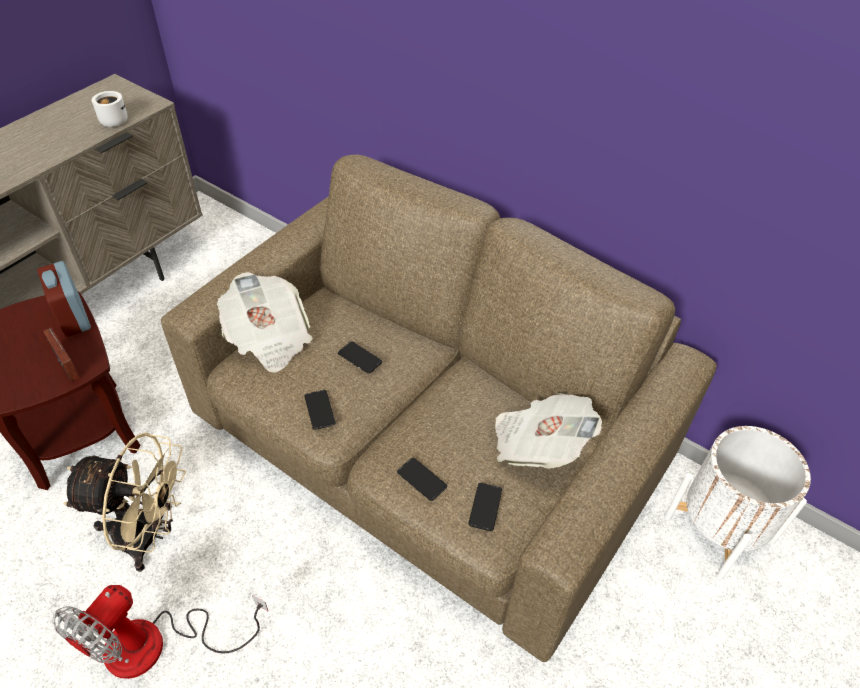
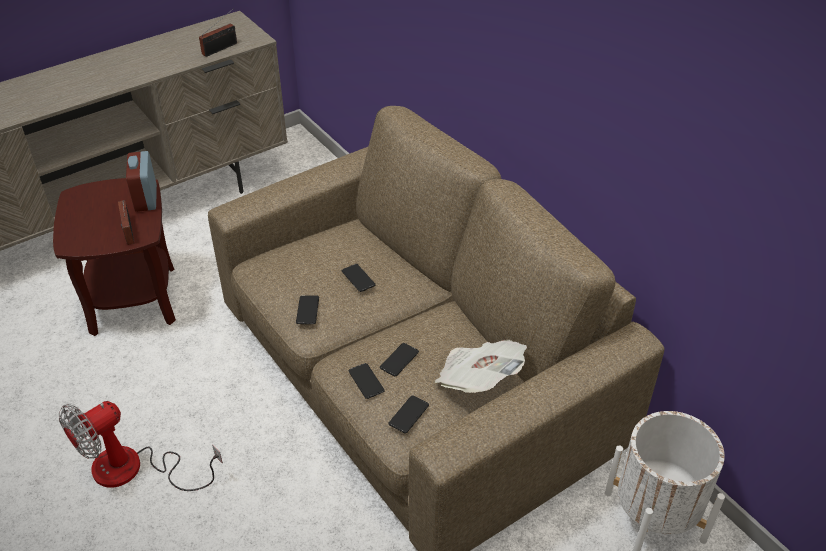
camera: 20 degrees right, 5 degrees down
beige fan [63,433,186,572] -> none
white mug [92,91,128,127] -> radio [199,8,237,57]
newspaper [217,272,313,373] -> none
none -> phone [380,343,419,376]

